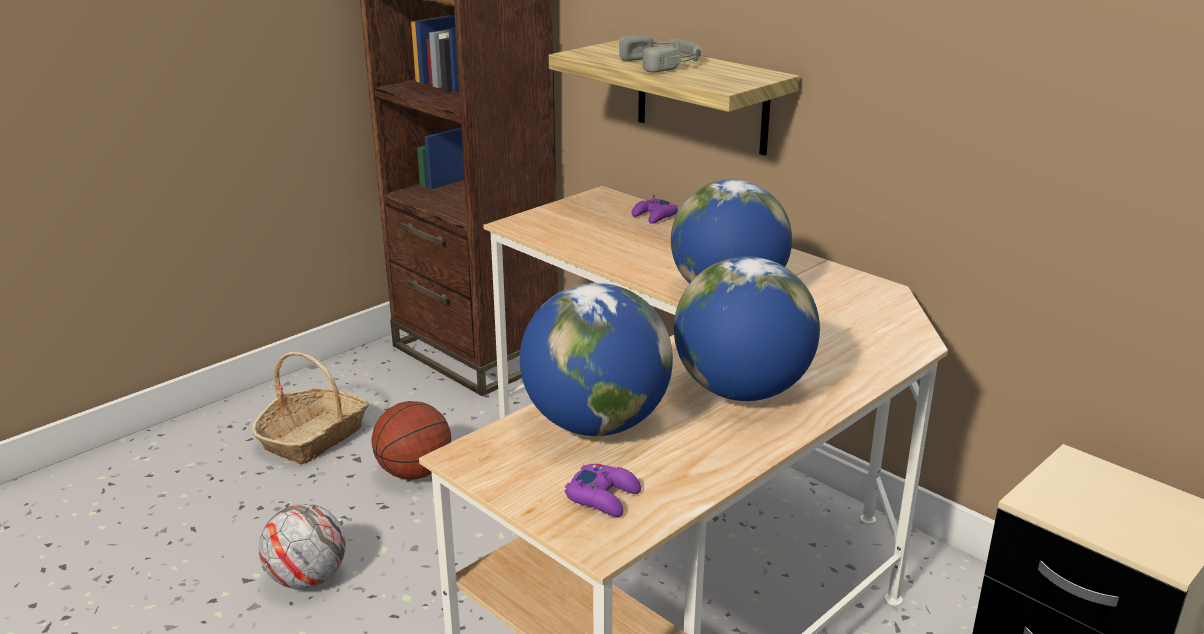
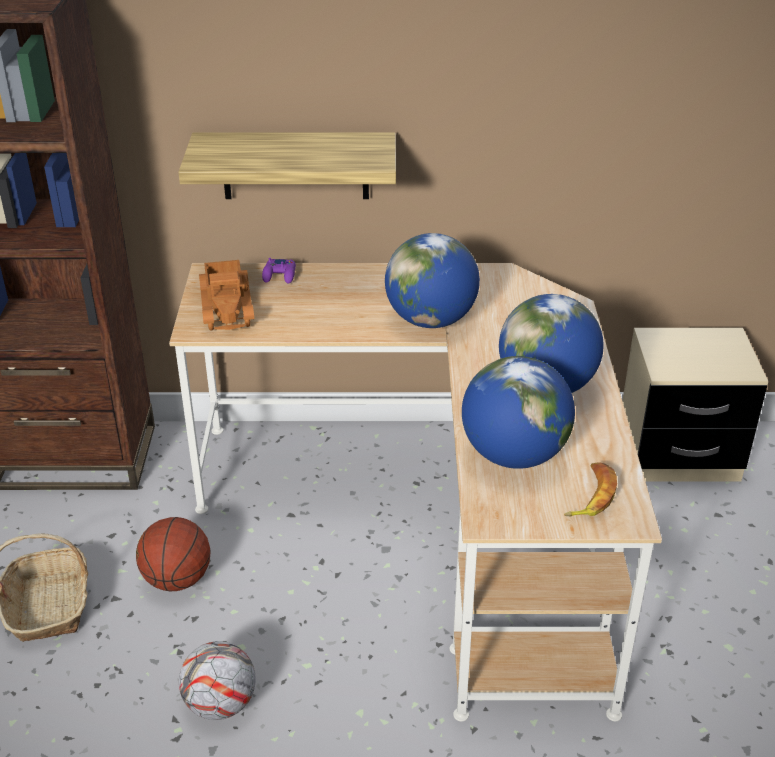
camera: 45 degrees left, 10 degrees up
purple game controller [565,464,641,517] -> banana [564,462,617,517]
grey headphones [619,36,701,72] -> none
none -> toy truck [199,260,254,331]

